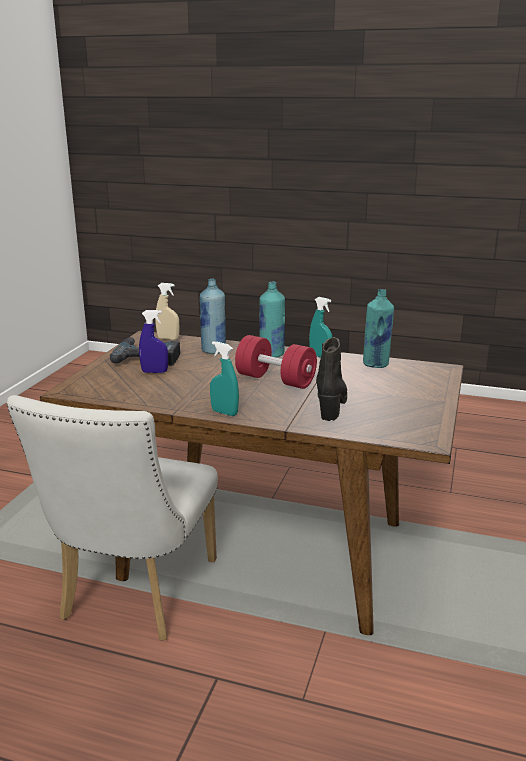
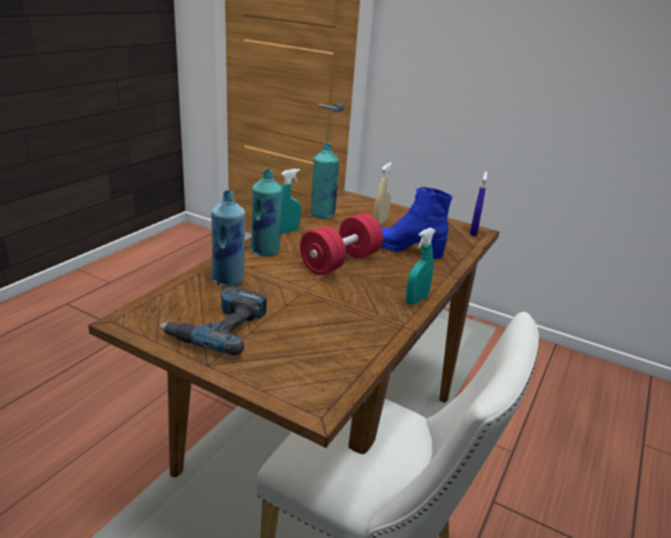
camera: 80 degrees left, 5 degrees up
blue spray bottle [139,310,168,373] -> blue spray bottle moved to [470,171,487,236]
beige spray bottle [155,283,179,340] -> beige spray bottle moved to [373,162,392,225]
black boot [316,337,347,421] -> blue boot [381,187,453,259]

